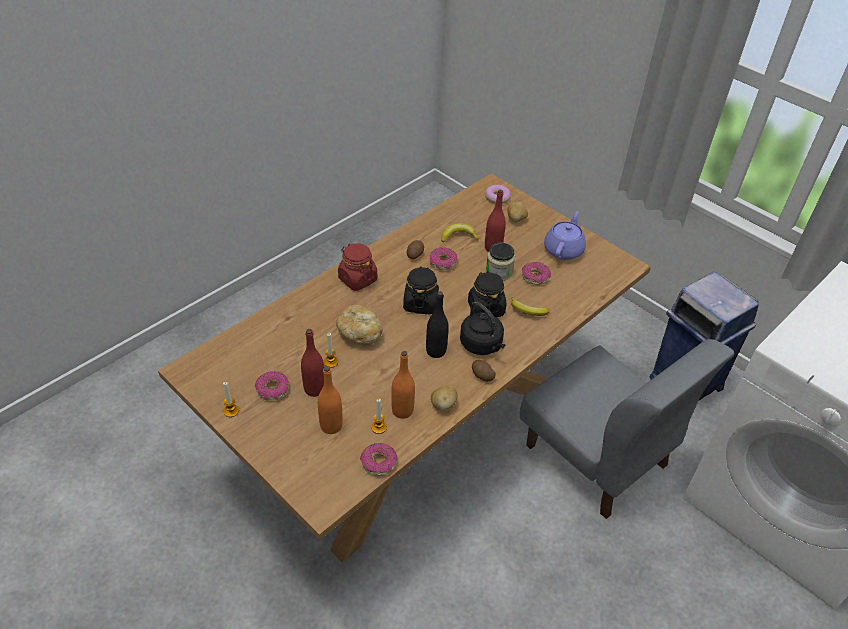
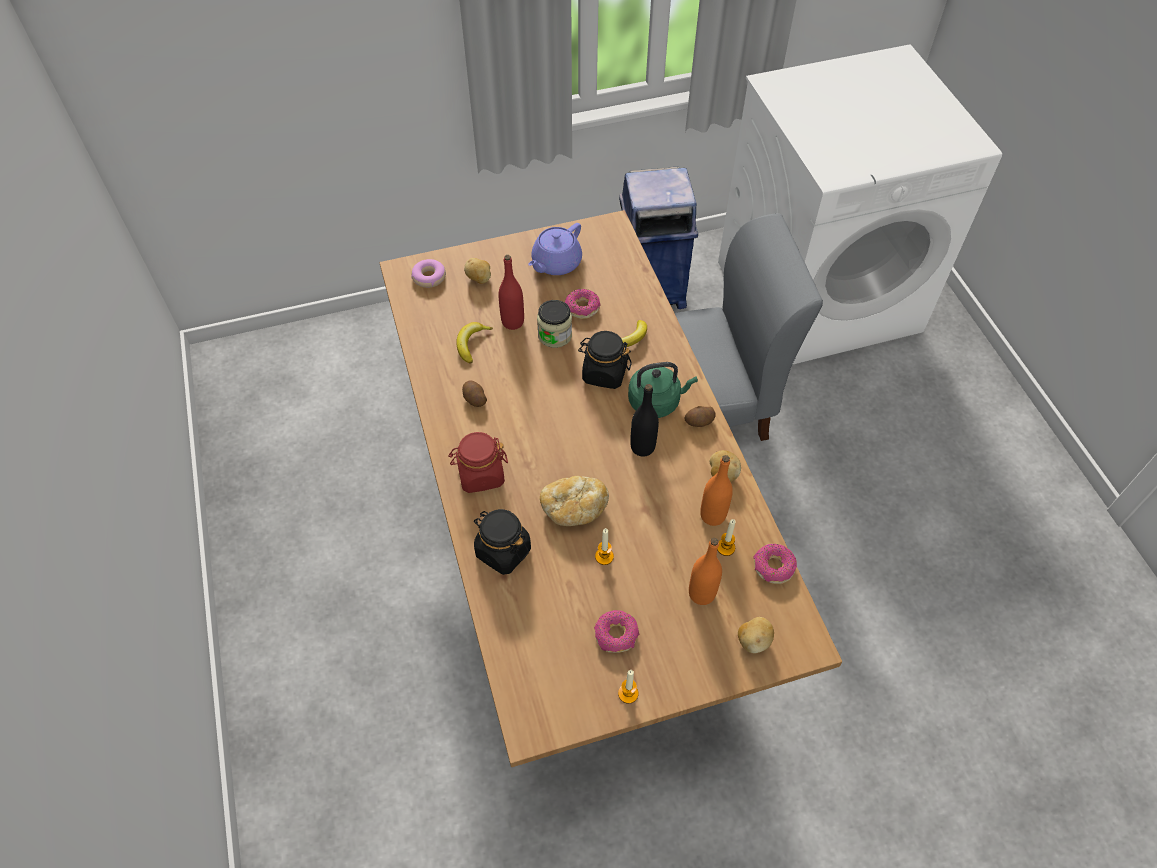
camera: 60 degrees left, 10 degrees up
red bottle [301,329,324,397] -> none
black jar [403,266,439,314] -> black jar moved to [474,509,531,575]
donut [430,247,457,270] -> none
black kettle [460,301,505,355] -> green kettle [628,362,698,418]
purple teapot [544,211,586,260] -> purple teapot turned 105 degrees counterclockwise [528,223,582,275]
none -> potato [738,617,774,653]

